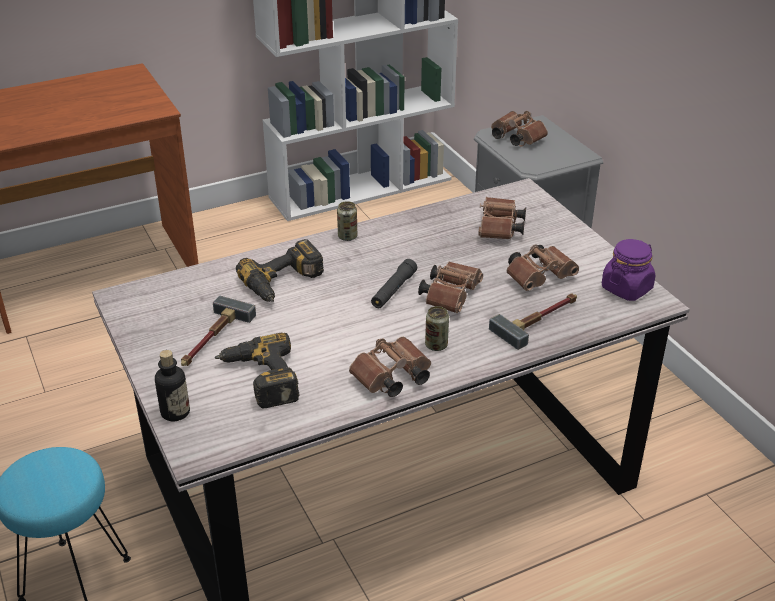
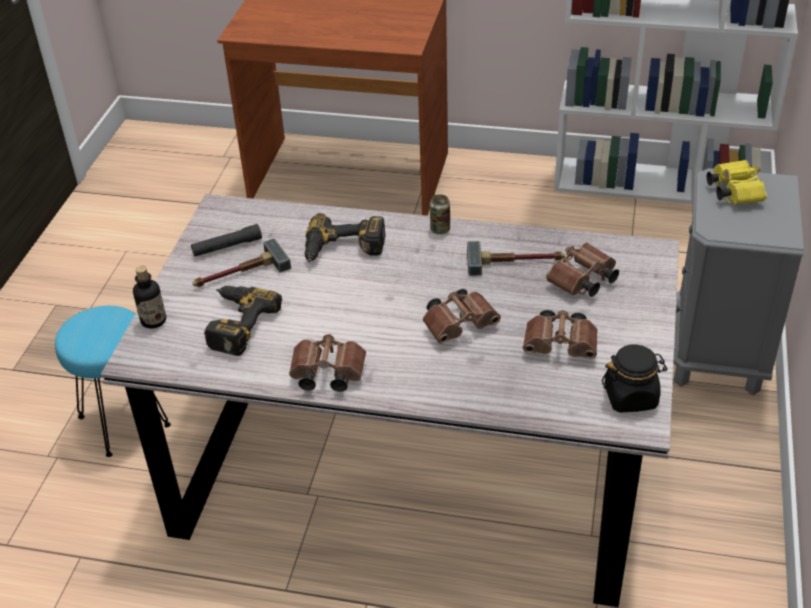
camera: 40 degrees right, 5 degrees up
black flashlight [371,259,417,308] -> black flashlight moved to [191,224,262,256]
can [425,306,449,351] -> none
hammer [489,293,577,350] -> hammer moved to [467,241,565,276]
brown binoculars [491,111,548,147] -> yellow binoculars [707,160,767,204]
purple jar [602,239,655,301] -> black jar [602,344,668,413]

